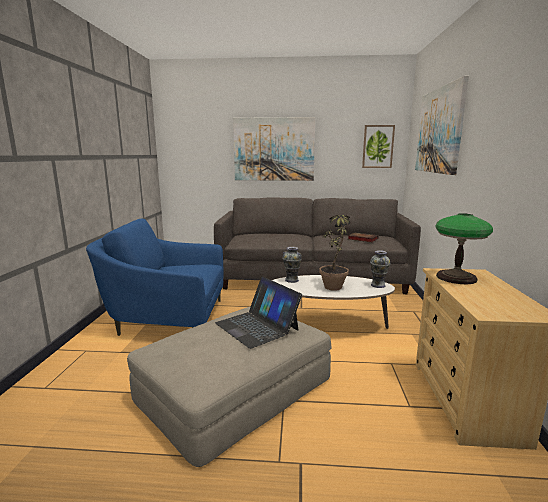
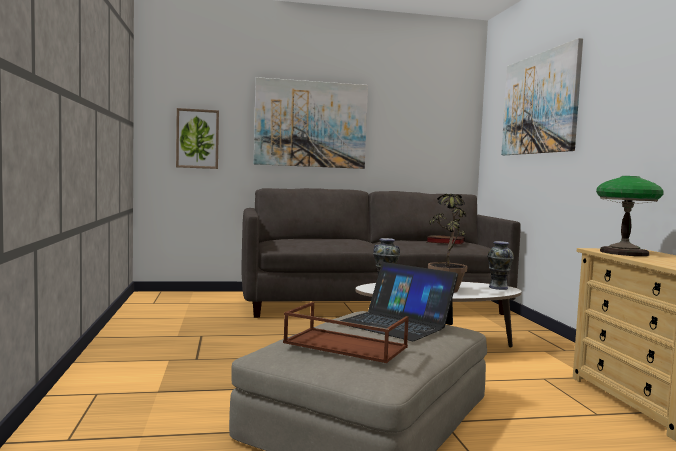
camera: 15 degrees left, 10 degrees down
blue armchair [86,219,223,336] -> none
picture [362,125,395,168] -> picture moved to [176,108,219,169]
none -> brown tray [283,302,409,363]

